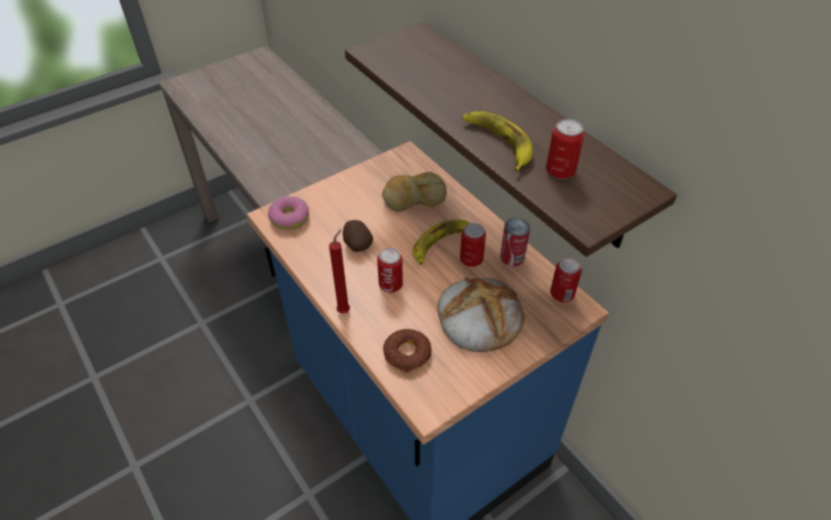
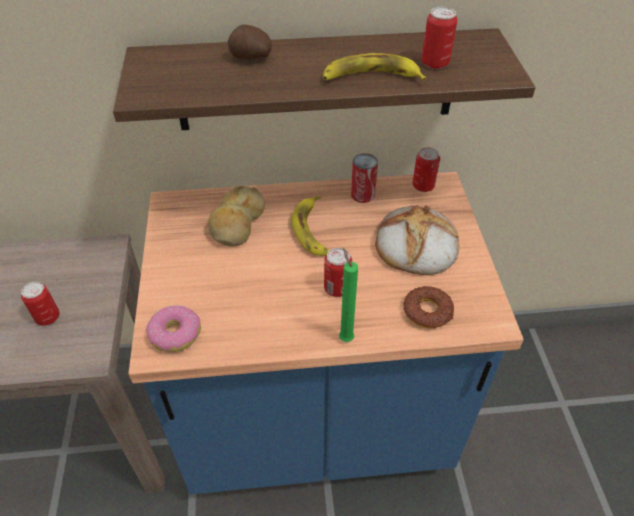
camera: 60 degrees left, 0 degrees up
red candle [329,229,350,314] -> green candle [339,248,358,342]
potato [343,220,373,252] -> potato moved to [228,24,272,60]
can [460,223,486,267] -> can moved to [21,281,59,326]

